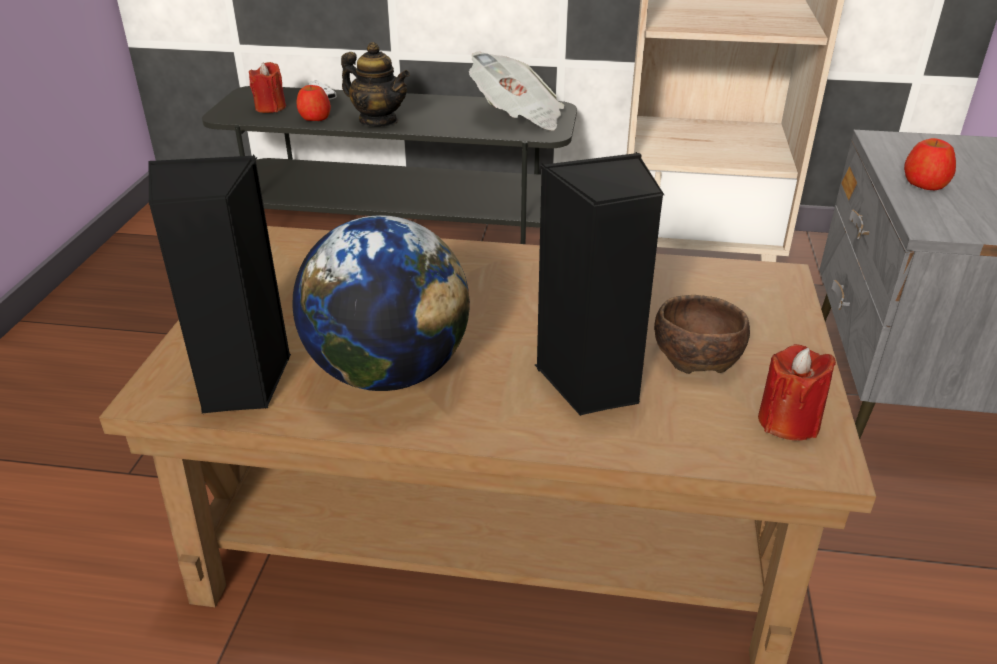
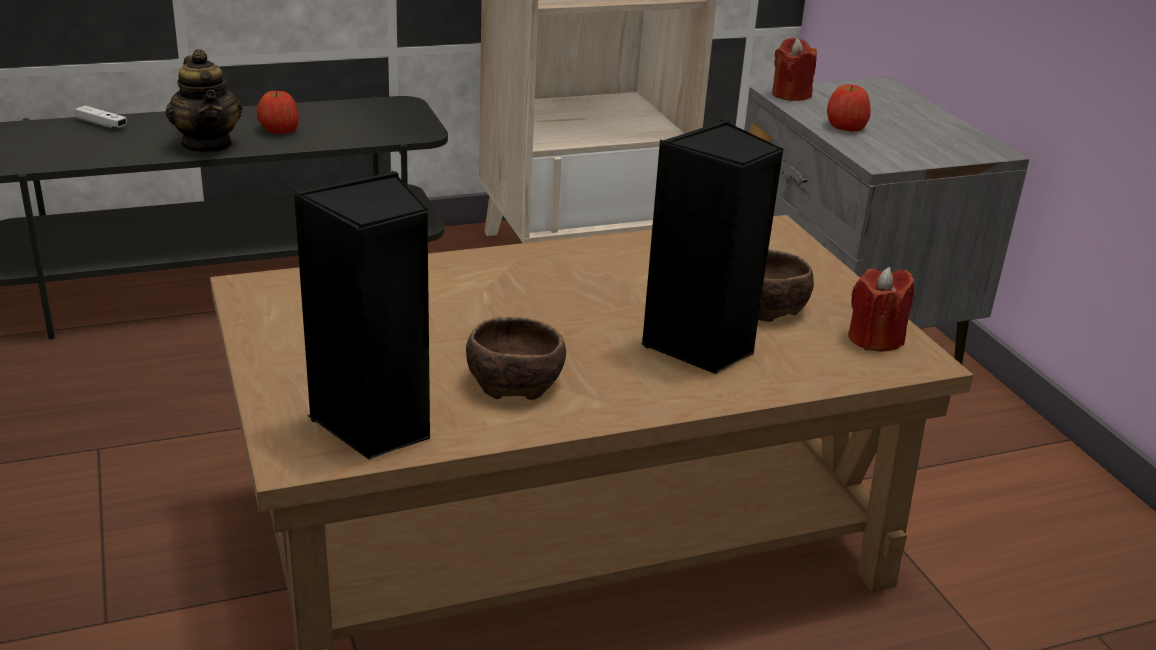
camera: 30 degrees left, 5 degrees down
red candle [249,62,286,113] -> red candle moved to [772,38,817,101]
globe [293,215,470,391] -> brown bowl [466,317,566,400]
apple [297,85,331,121] -> apple moved to [257,91,299,134]
teapot [341,42,410,126] -> teapot turned 60 degrees clockwise [166,49,242,153]
newspaper [469,52,564,130] -> none

